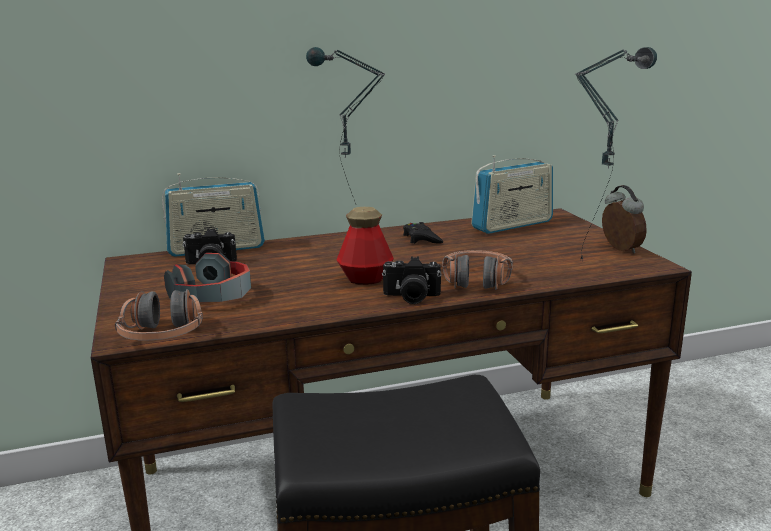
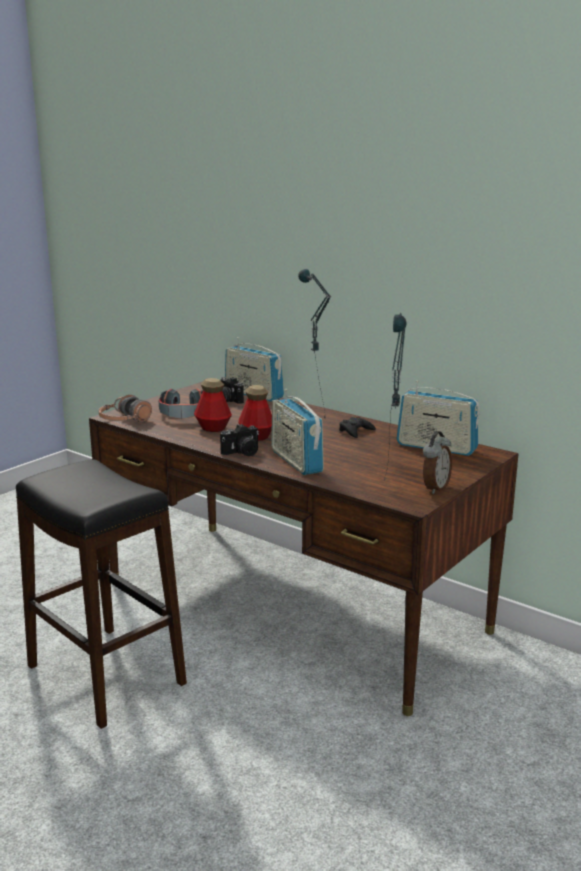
camera: 55 degrees right, 0 degrees up
camera [382,256,441,304] -> camera turned 90 degrees counterclockwise [220,424,259,456]
headphones [442,250,513,290] -> radio [271,389,324,475]
none -> bottle [194,378,232,432]

